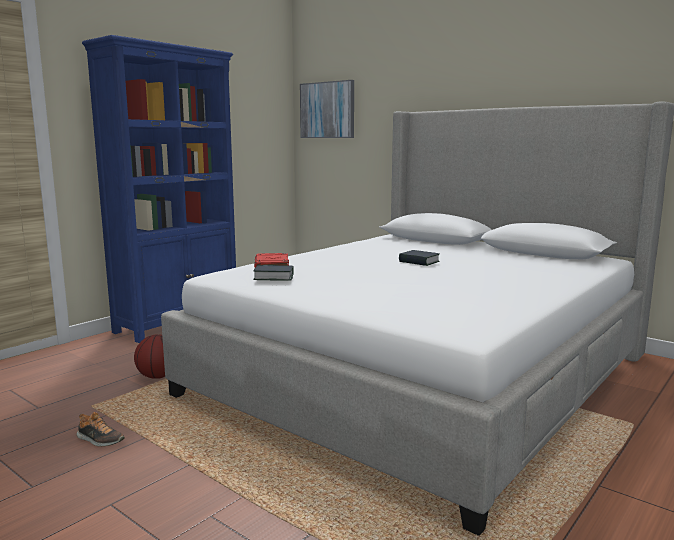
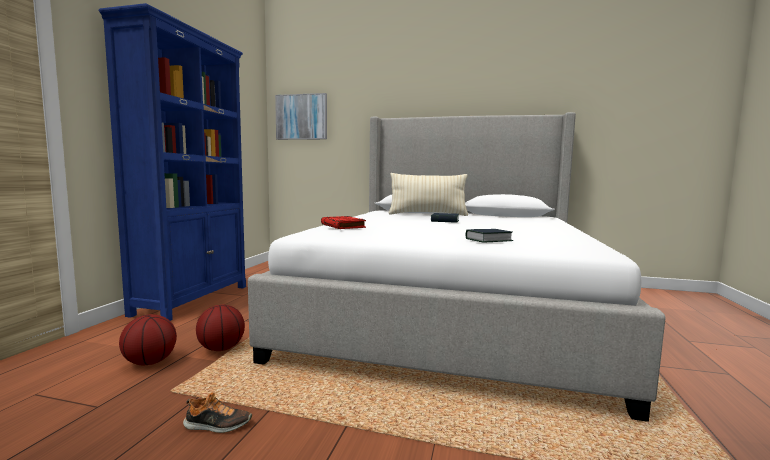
camera: 25 degrees left, 5 degrees down
book [253,265,294,281] -> book moved to [466,229,513,242]
none -> basketball [119,314,177,366]
none -> beige pillow [389,173,468,216]

